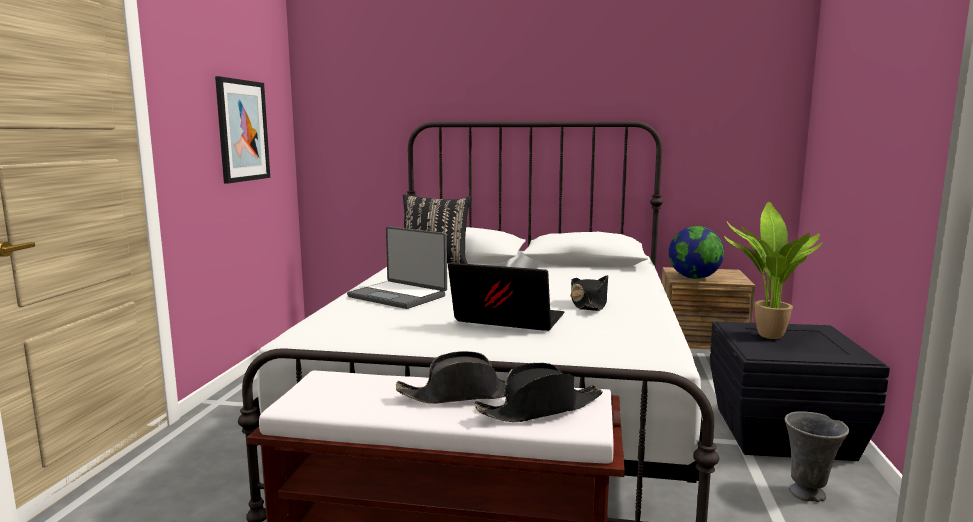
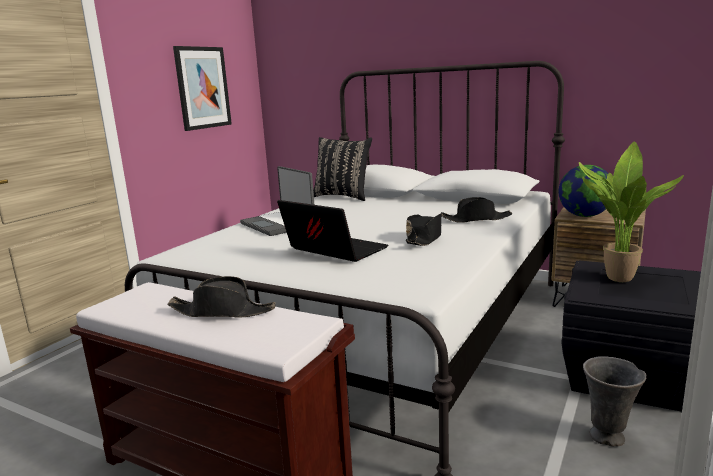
camera: 20 degrees right, 5 degrees up
black hat [475,363,603,422] -> black hat moved to [441,197,512,223]

